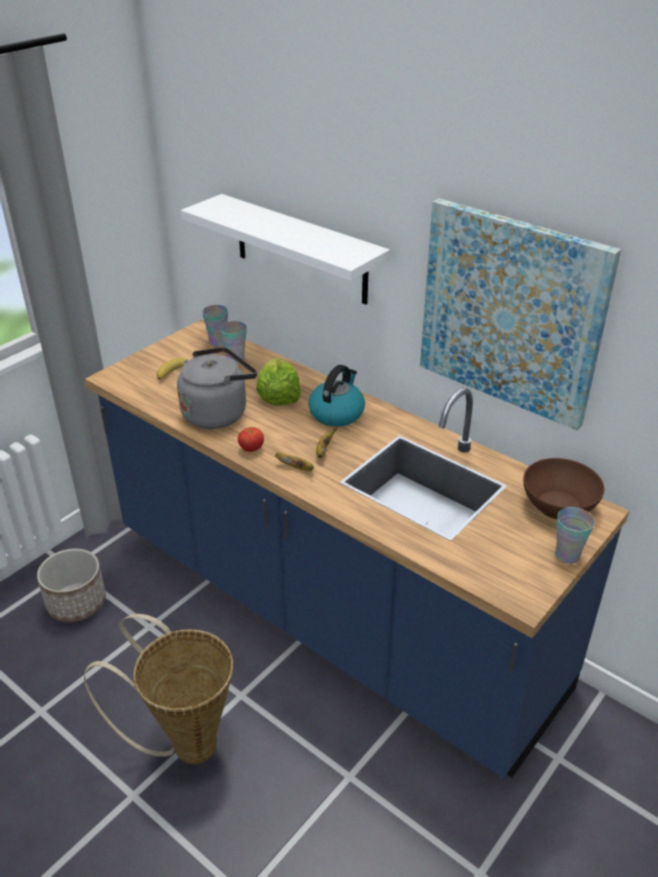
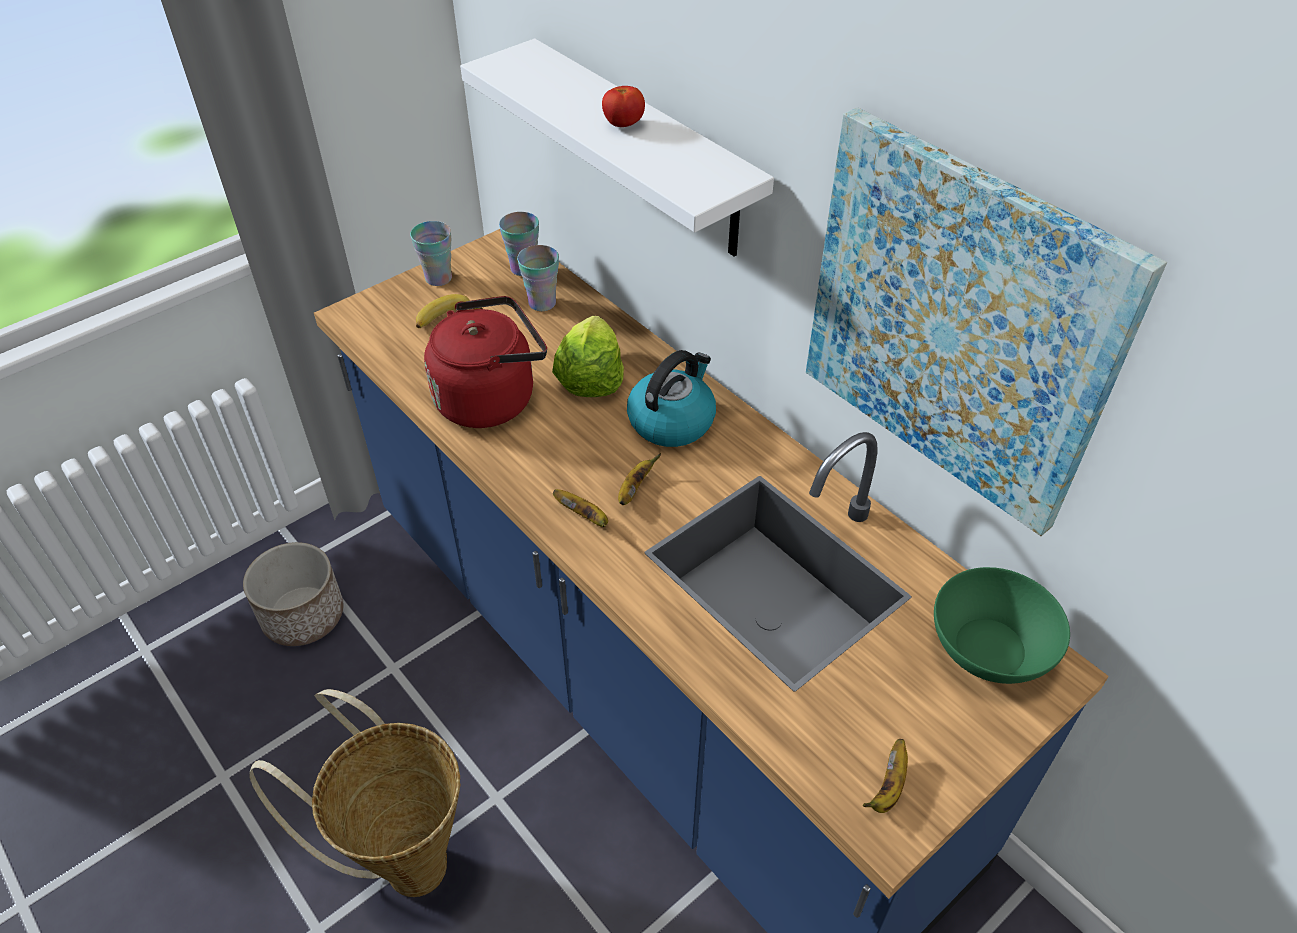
camera: 10 degrees right, 10 degrees up
grey kettle [177,347,257,429] -> red kettle [424,296,547,428]
tomato [238,427,264,452] -> tomato moved to [602,86,645,127]
brown bowl [523,458,604,519] -> green bowl [934,567,1070,684]
cup [555,507,595,564] -> cup moved to [410,221,452,286]
none -> banana [863,739,908,813]

